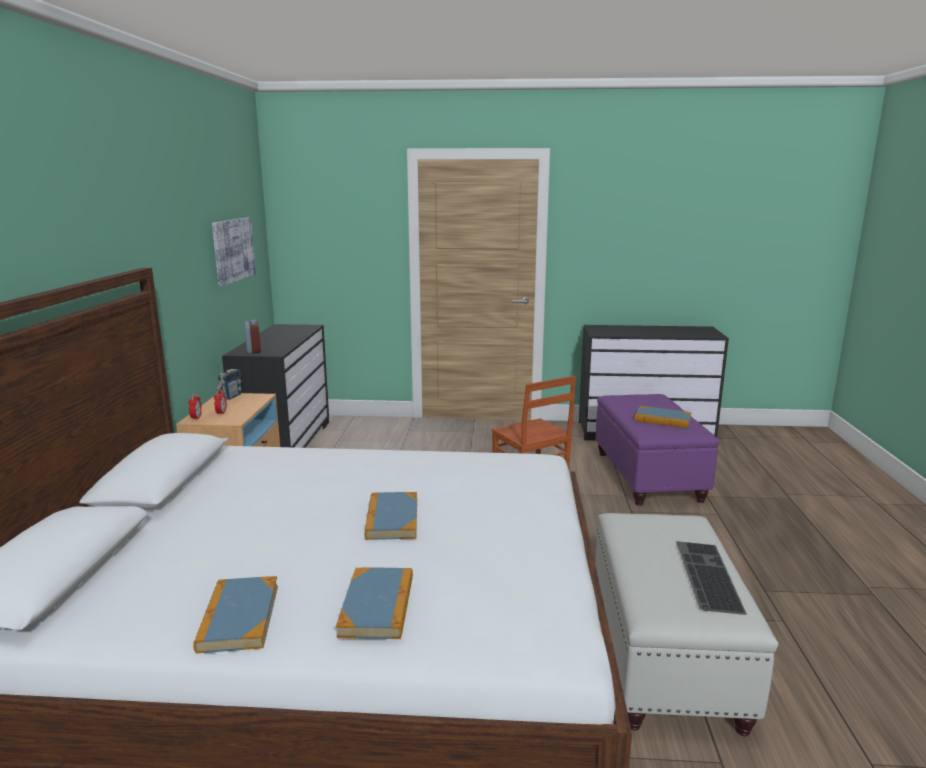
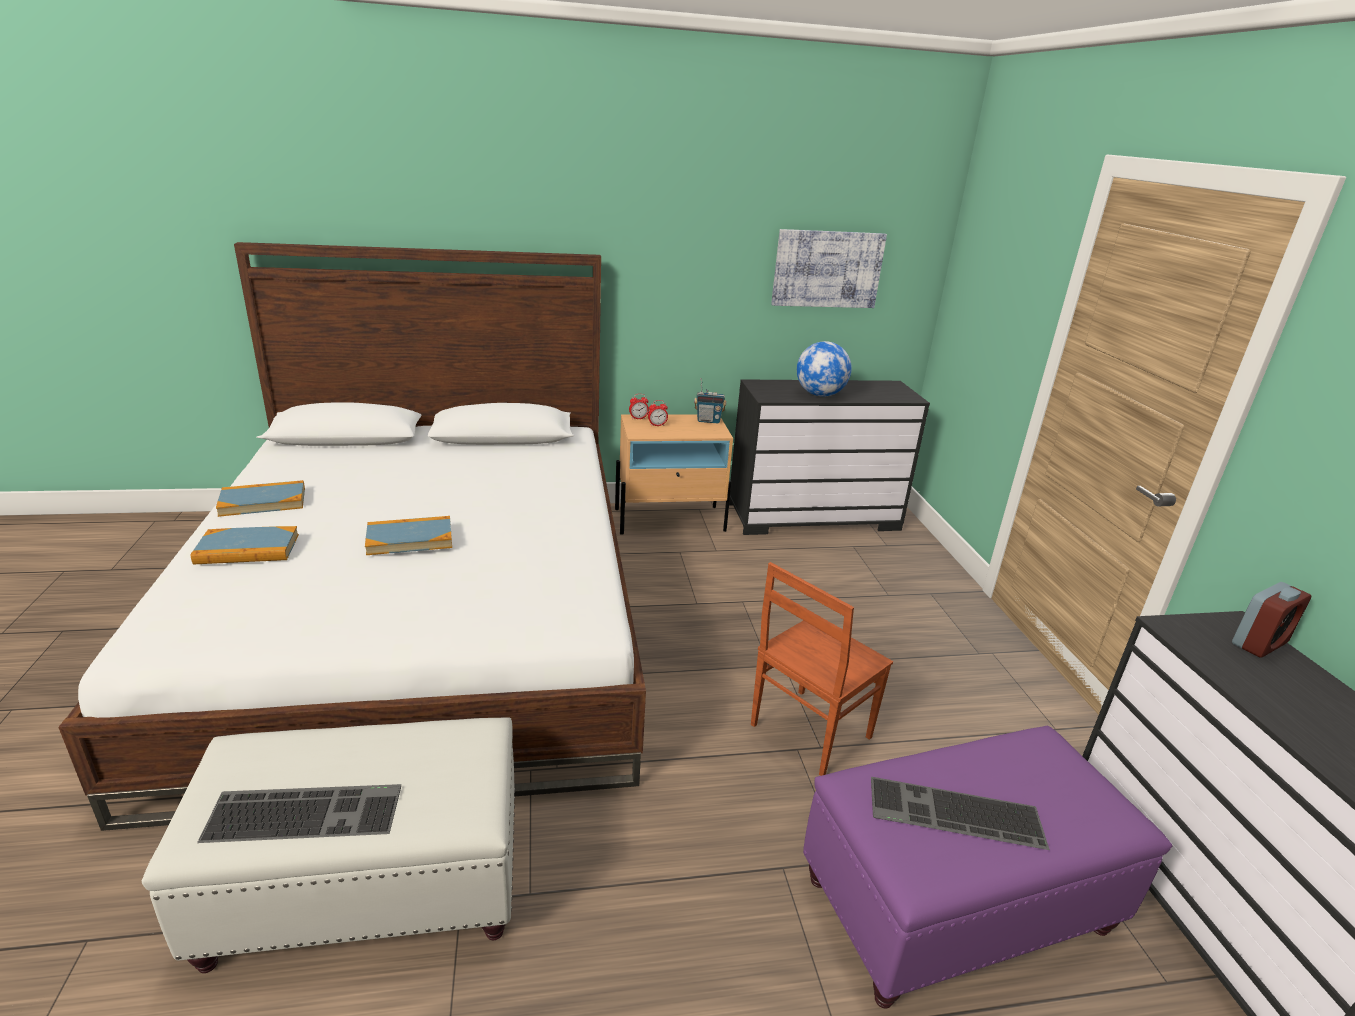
camera: 75 degrees right, 10 degrees up
alarm clock [244,320,261,354] -> alarm clock moved to [1232,582,1311,658]
book [635,406,692,428] -> keyboard [871,777,1050,850]
none -> globe [797,341,852,397]

